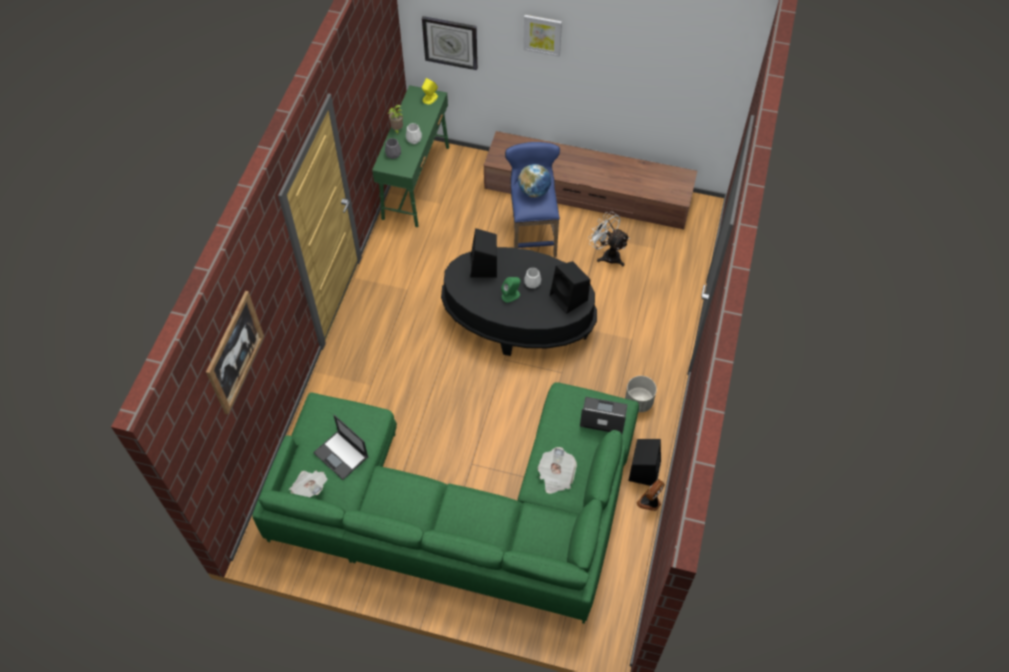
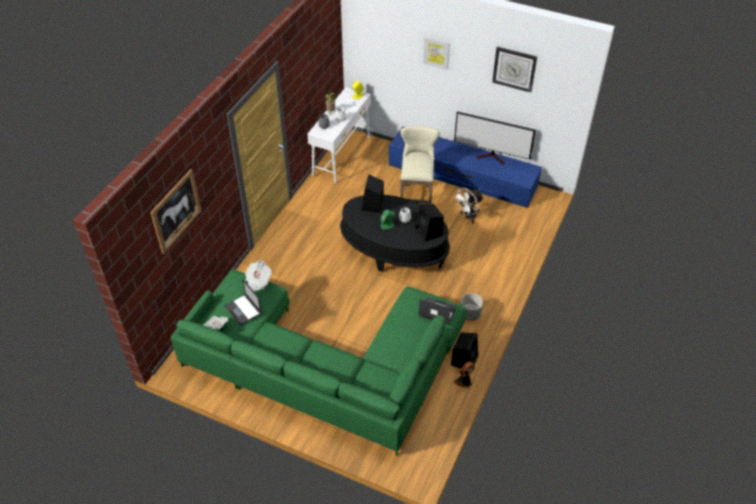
camera: 10 degrees right, 10 degrees down
green console table [372,85,449,227] -> white console table [307,87,371,183]
wall clock [422,16,478,70] -> wall clock moved to [492,47,537,93]
brown tv stand [483,131,697,229] -> blue tv stand [389,126,542,208]
blue stool [505,142,560,257] -> beige stool [400,126,440,204]
globe [518,164,551,197] -> none
newspaper [538,447,577,494] -> newspaper moved to [245,261,272,291]
white fan [588,212,630,266] -> white fan turned 90 degrees counterclockwise [453,188,484,223]
none -> television [454,112,536,165]

